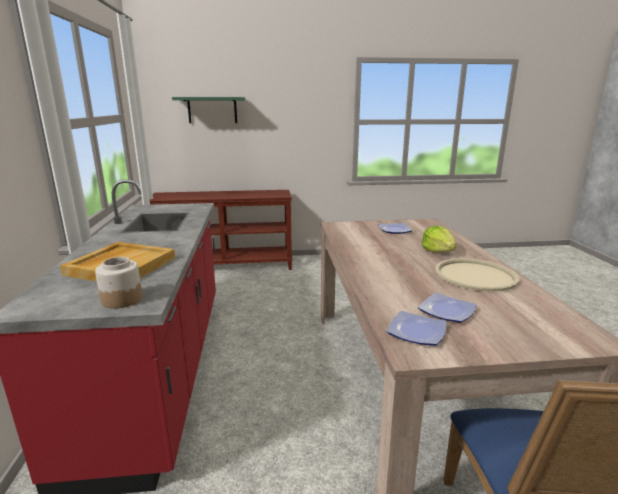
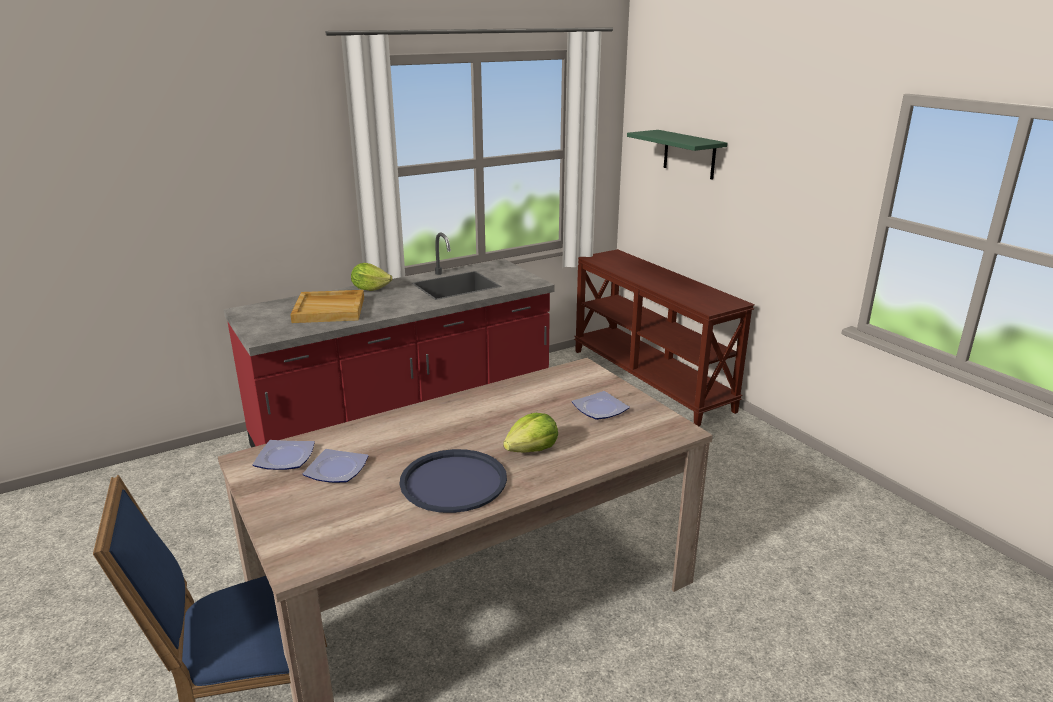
camera: 65 degrees right, 5 degrees up
jar [95,257,142,309] -> none
beige tray [435,258,519,291] -> blue tray [400,449,507,513]
none -> lettuce [351,263,392,291]

